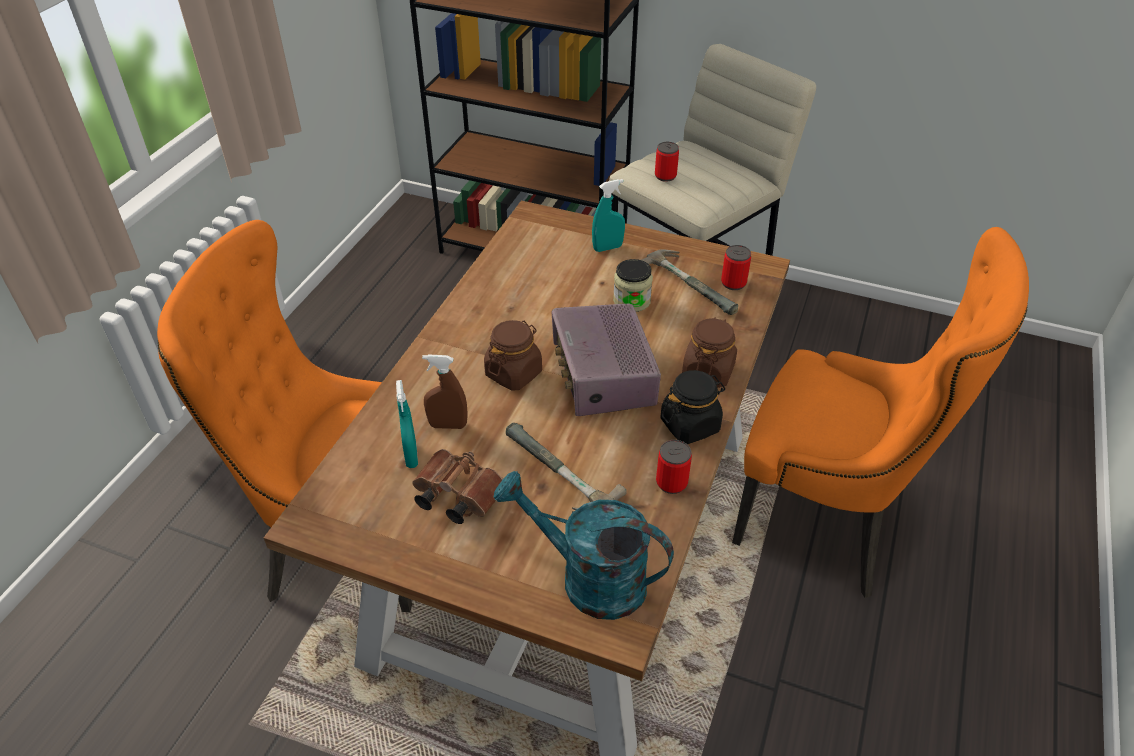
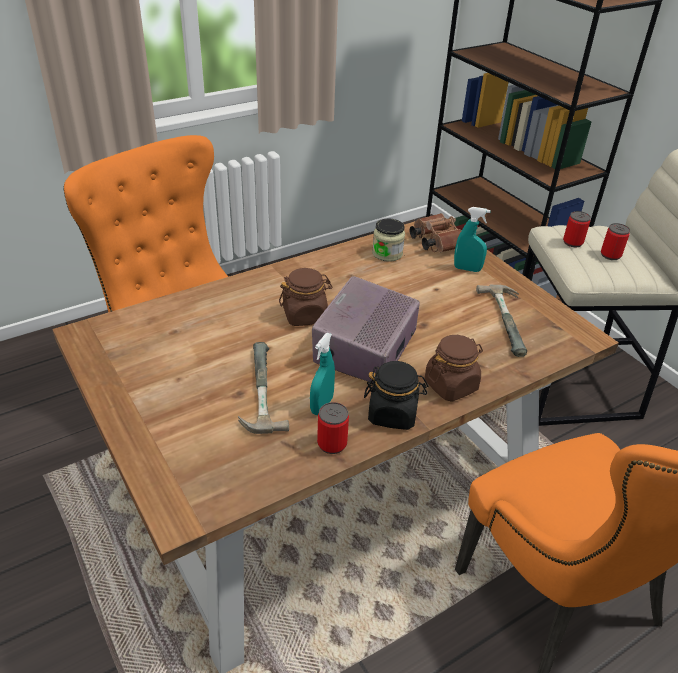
camera: 35 degrees right, 5 degrees down
turquoise spray bottle [396,380,418,468] -> turquoise spray bottle moved to [310,333,335,415]
brown binoculars [412,449,504,524] -> brown binoculars moved to [410,213,462,252]
brown spray bottle [422,354,468,429] -> none
turquoise watering can [493,471,674,620] -> none
jar [613,259,653,312] -> jar moved to [372,219,405,262]
can [721,245,751,290] -> can moved to [601,223,630,260]

